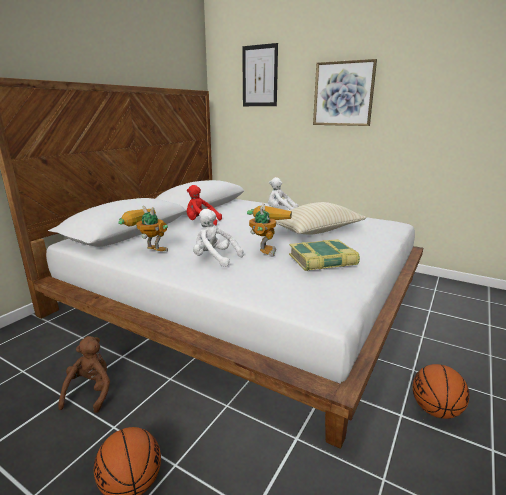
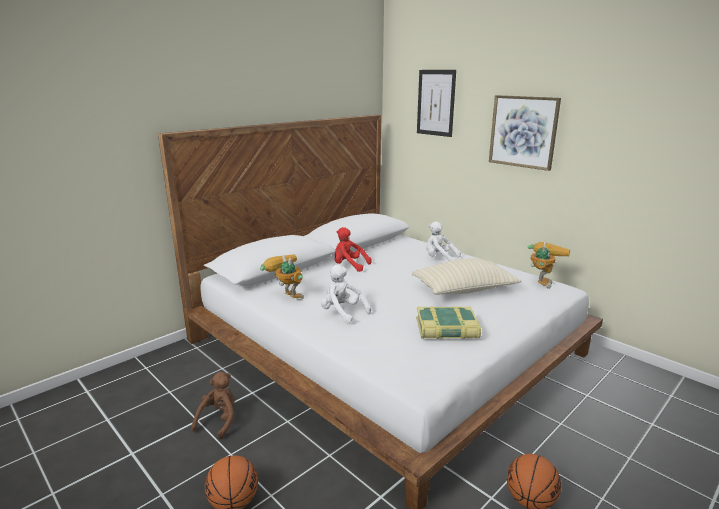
camera: 15 degrees right, 0 degrees up
toy robot [247,203,292,257] -> toy robot moved to [528,242,570,289]

